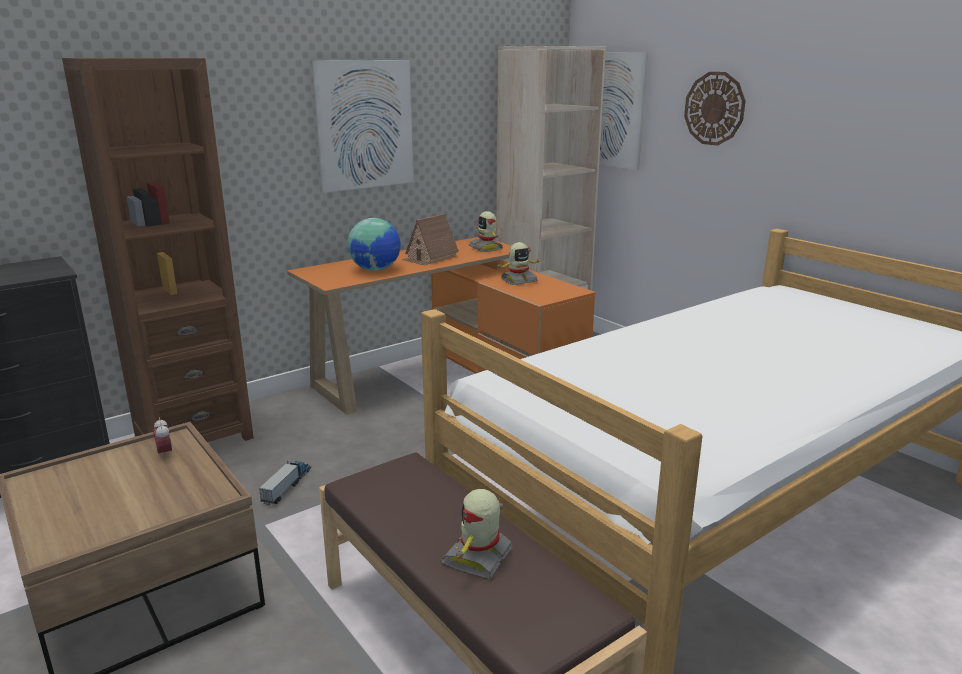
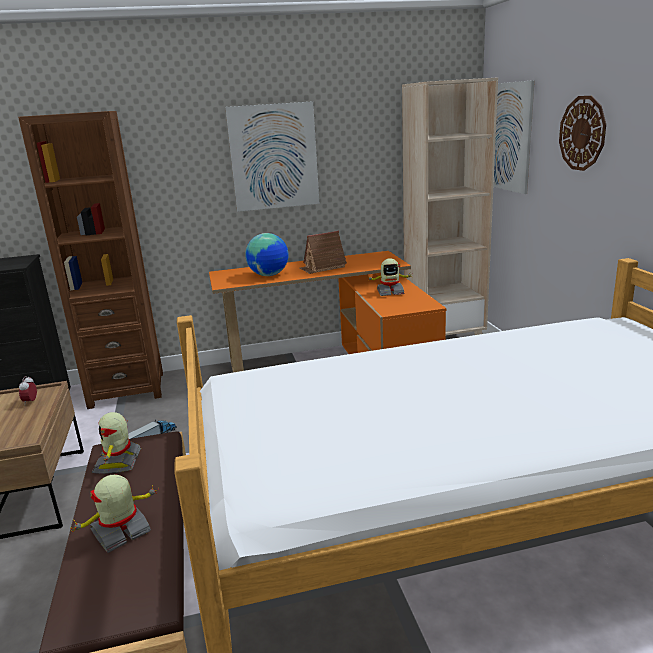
camera: 25 degrees right, 0 degrees up
toy robot [469,211,503,252] -> toy robot moved to [92,412,141,474]

